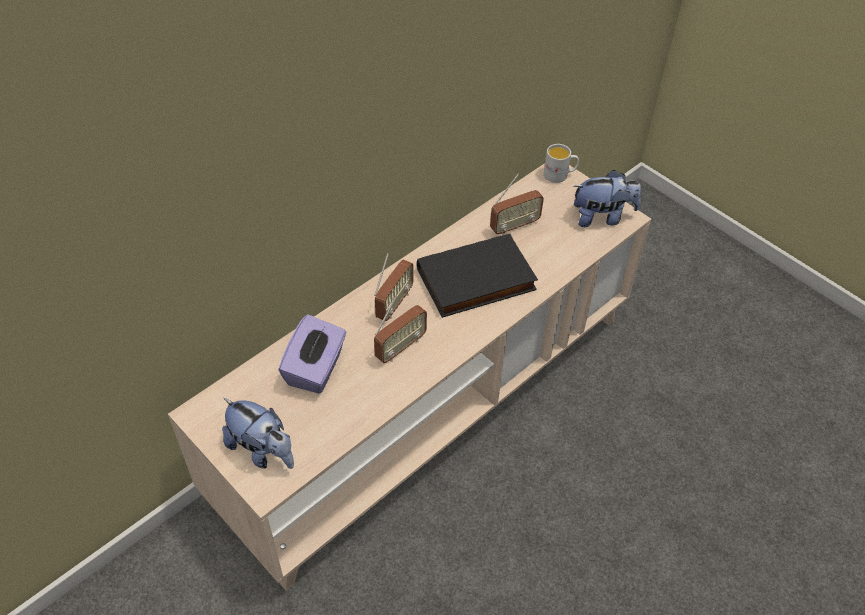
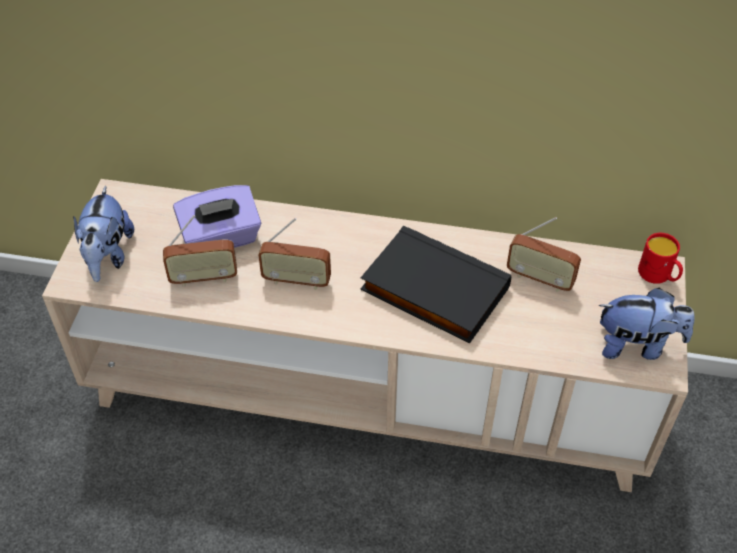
camera: 55 degrees right, 0 degrees up
radio [374,253,413,321] -> radio moved to [163,215,237,287]
white mug [544,144,579,183] -> red mug [638,233,683,284]
plush toy [573,170,641,227] -> plush toy turned 45 degrees counterclockwise [599,288,695,360]

